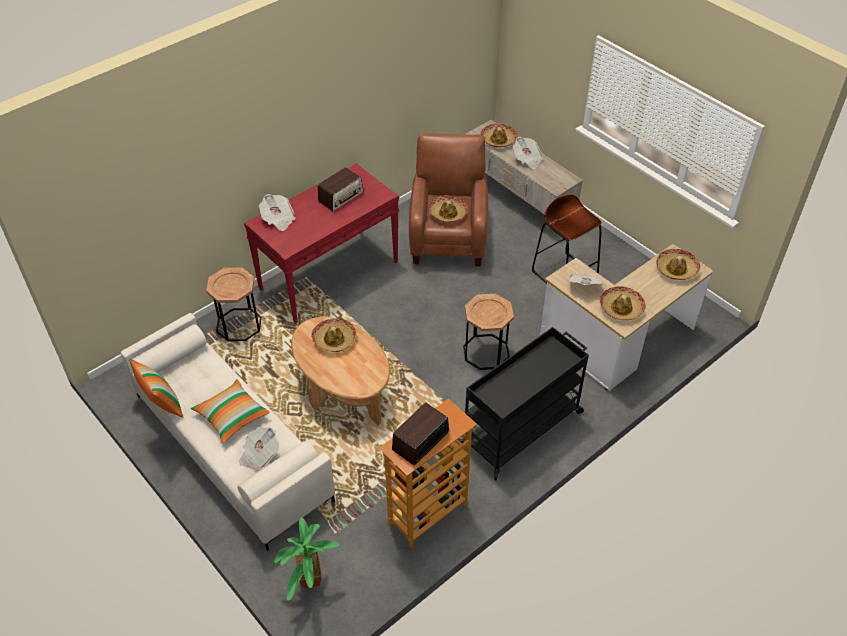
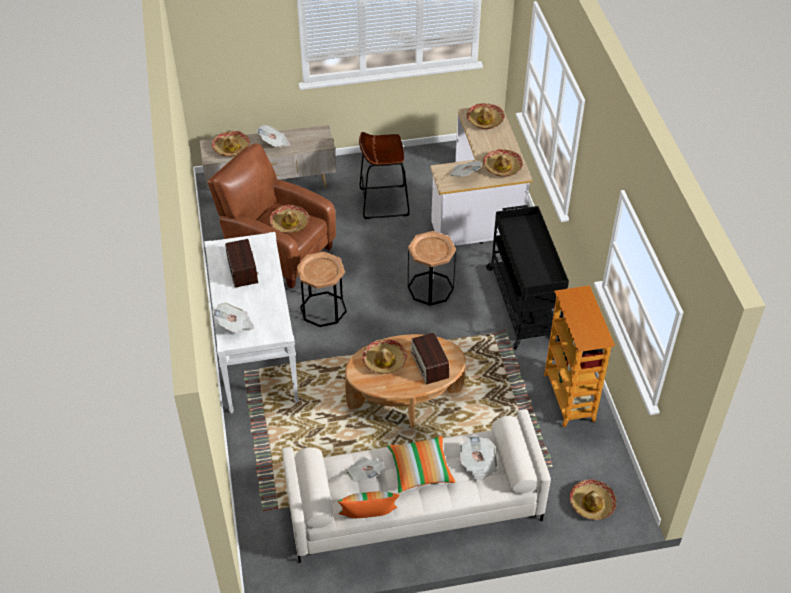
camera: 60 degrees left, 0 degrees up
brown side table [206,268,262,341] -> brown side table moved to [297,252,347,327]
red console table [244,163,399,323] -> white console table [204,232,299,413]
potted plant [274,517,339,600] -> hat [569,480,616,520]
radio [392,402,449,465] -> radio moved to [411,333,449,384]
none -> newspaper [346,457,385,482]

